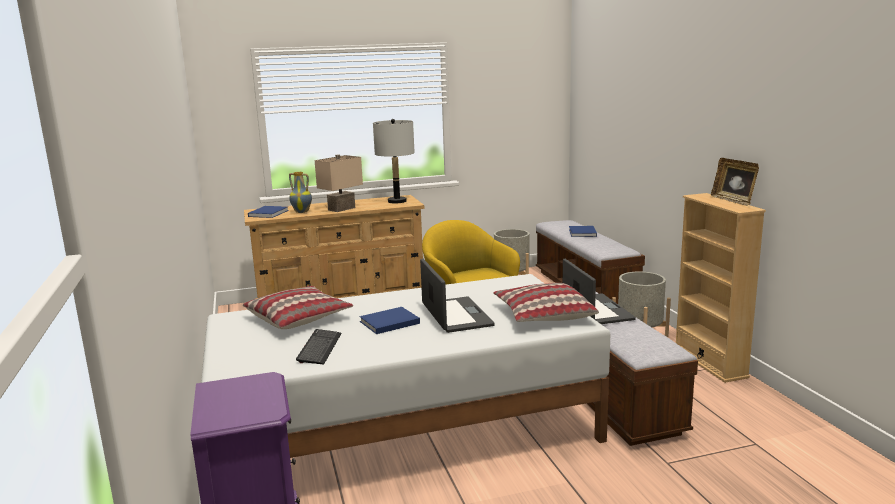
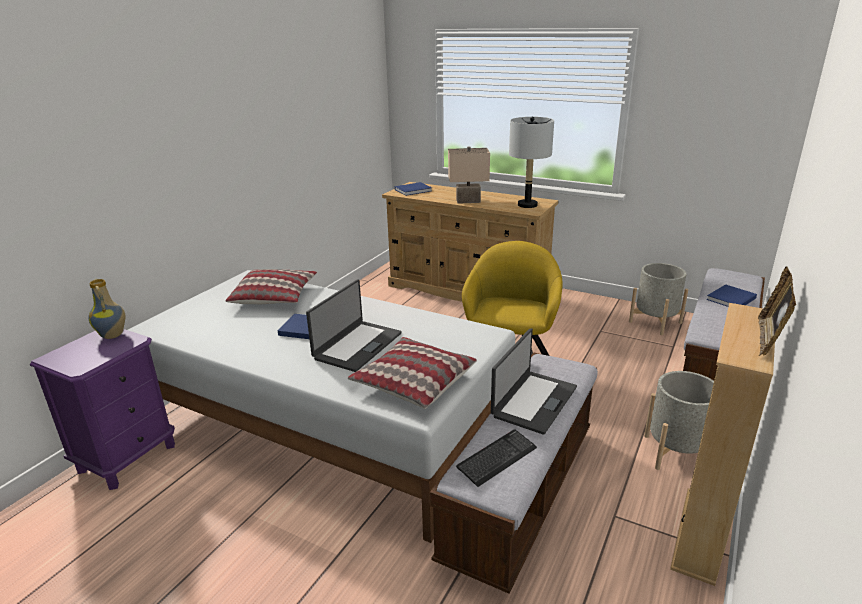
camera: 45 degrees right, 10 degrees up
vase [289,172,312,213] -> vase moved to [88,278,126,339]
keyboard [296,329,341,364] -> keyboard moved to [456,429,537,487]

